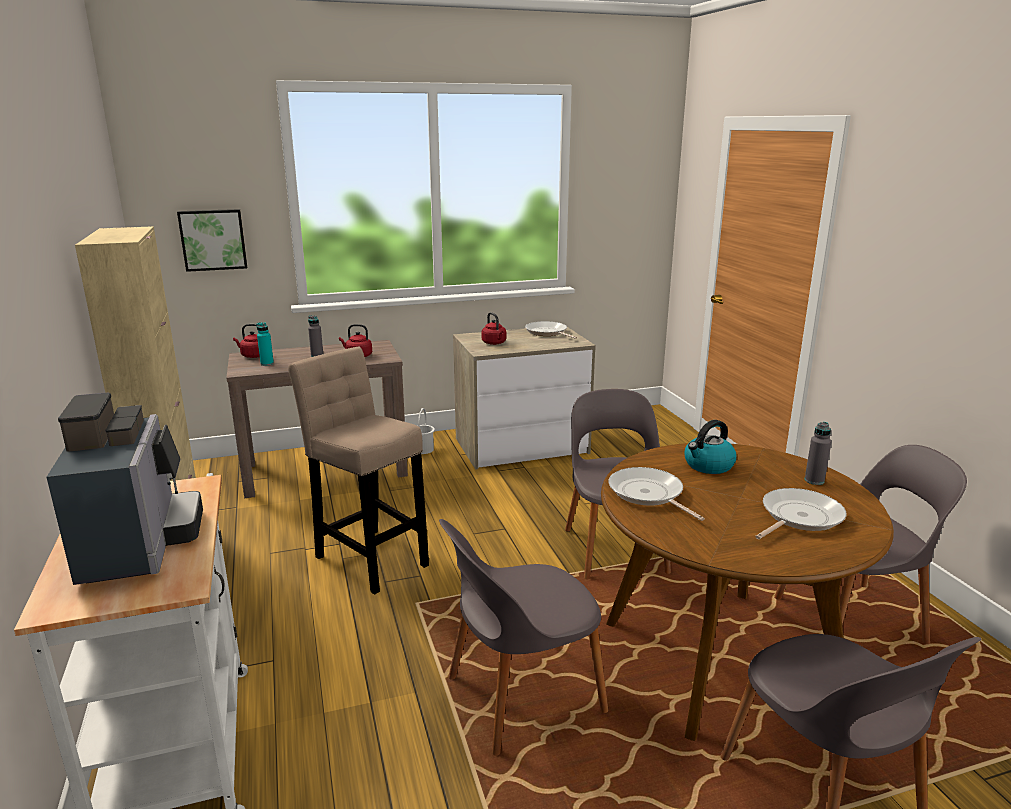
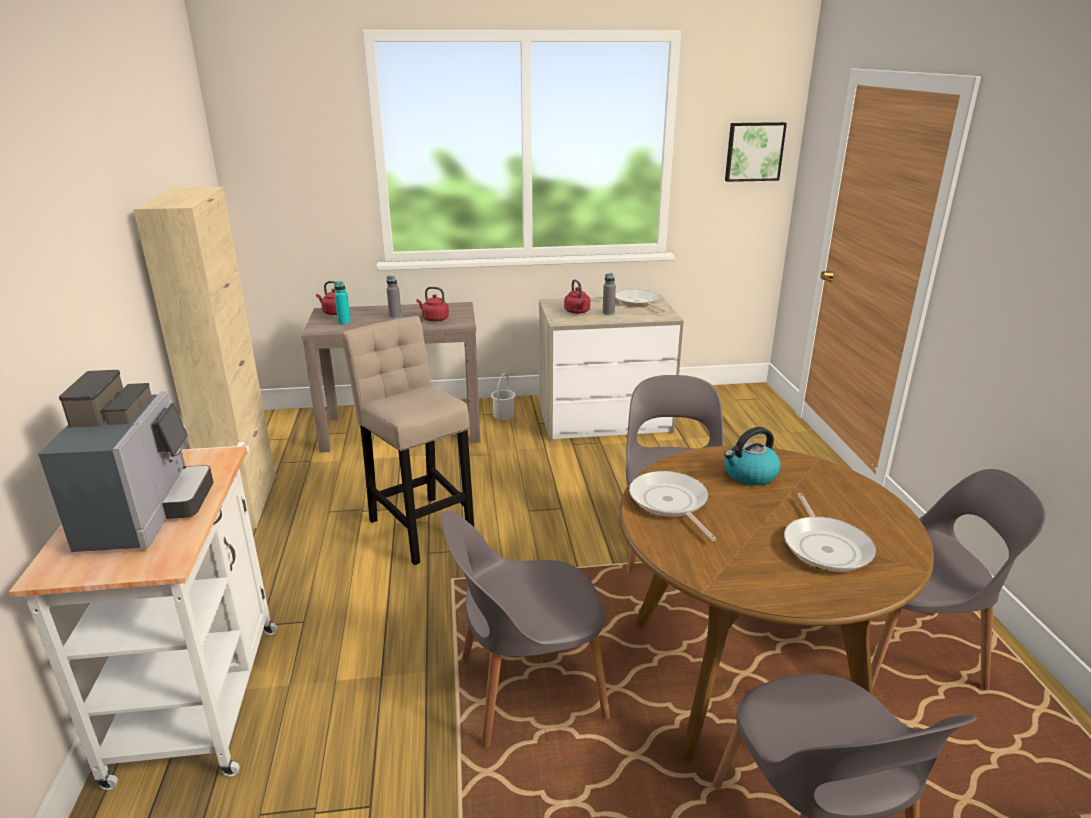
camera: 10 degrees right, 5 degrees up
picture [177,209,247,272] -> picture moved to [725,122,787,182]
frying pan [755,488,847,539] -> frying pan turned 120 degrees clockwise [784,493,876,572]
grey bottle [805,422,831,485] -> grey bottle moved to [603,273,616,315]

